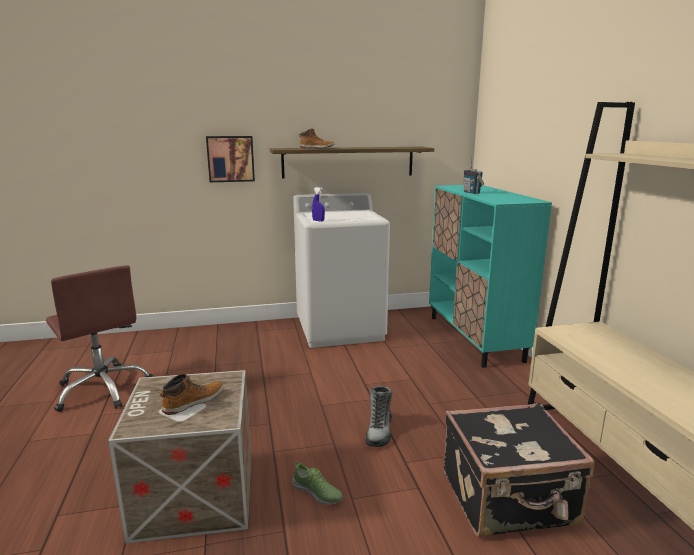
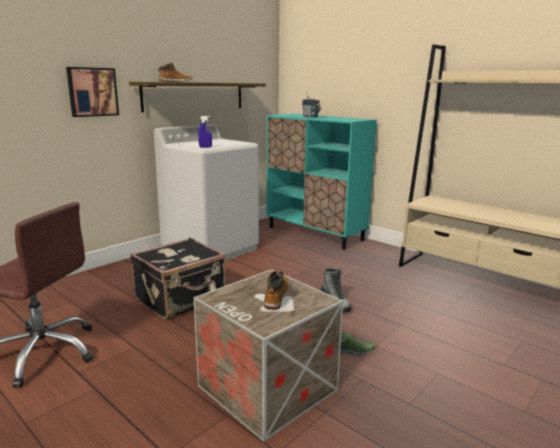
camera: 35 degrees left, 0 degrees up
black suitcase [444,403,595,537] -> black suitcase moved to [130,238,226,319]

